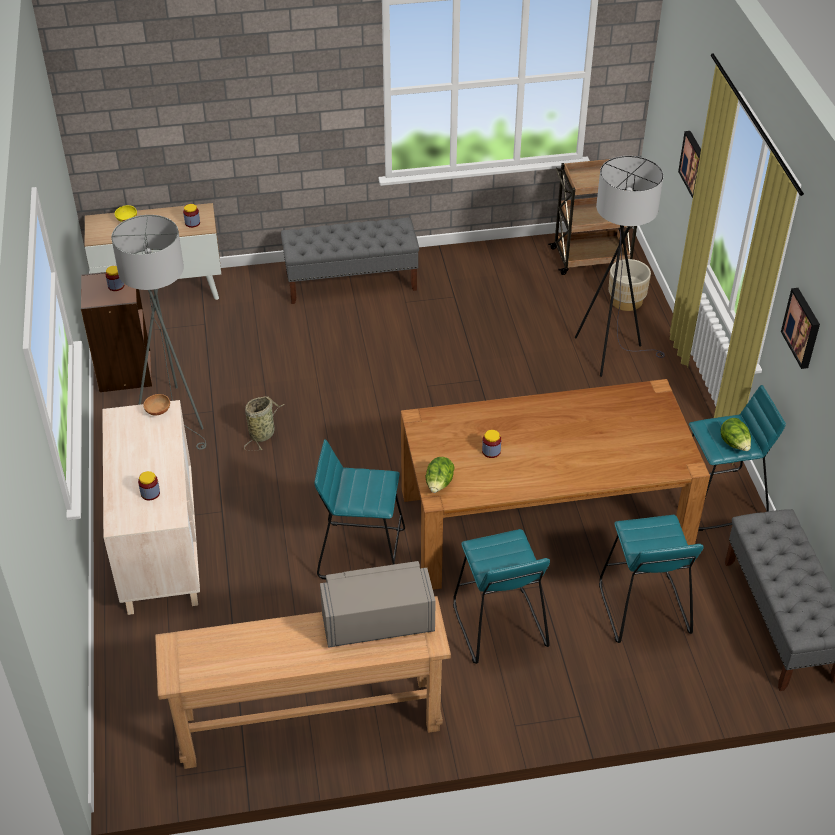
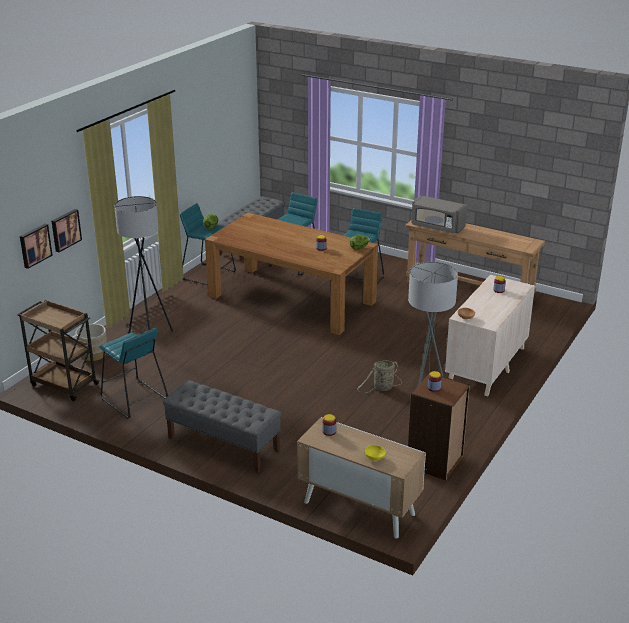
camera: 140 degrees left, 15 degrees down
turquoise stool [314,439,405,579] -> turquoise stool moved to [99,328,168,419]
picture [781,288,820,369] -> picture moved to [20,224,53,269]

